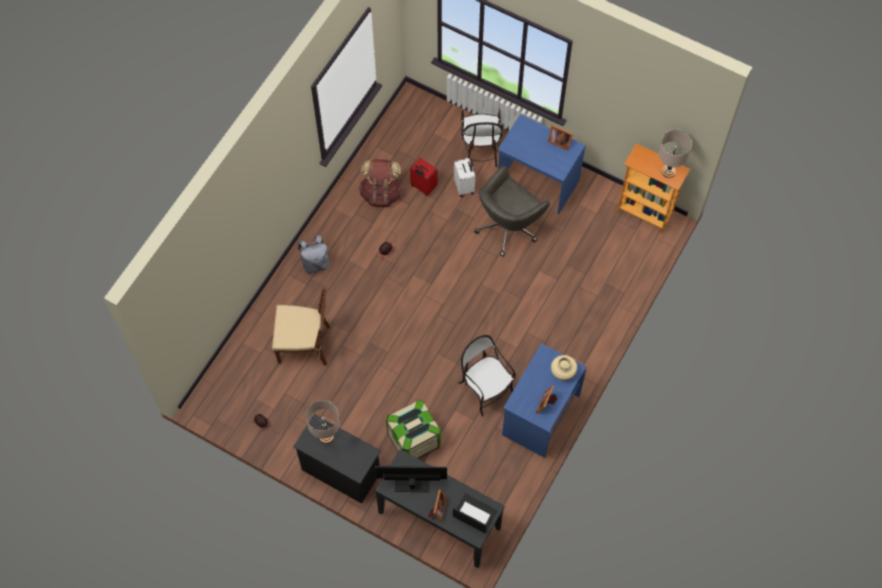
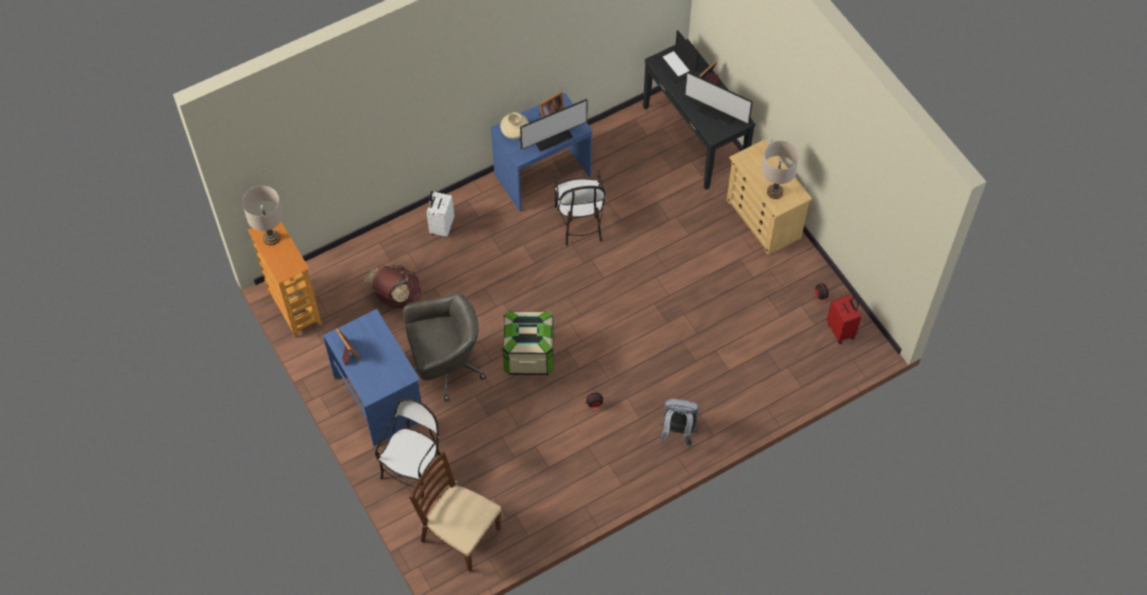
camera: 150 degrees left, 5 degrees down
brown chair [272,288,330,366] -> brown chair moved to [409,451,501,572]
black dresser [293,414,381,503] -> beige dresser [727,139,812,255]
brown backpack [359,159,403,207] -> brown backpack moved to [364,265,422,308]
storage box [386,400,441,459] -> storage box moved to [502,311,554,375]
red suitcase [410,158,437,196] -> red suitcase moved to [827,295,861,344]
white suitcase [454,158,475,197] -> white suitcase moved to [427,191,454,237]
none -> monitor [520,99,587,151]

